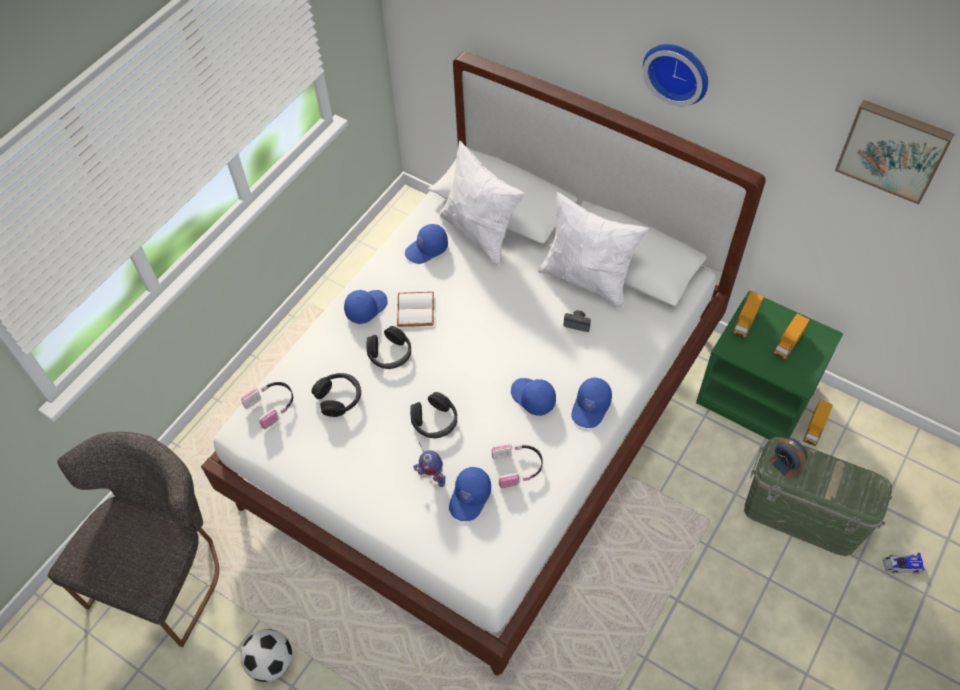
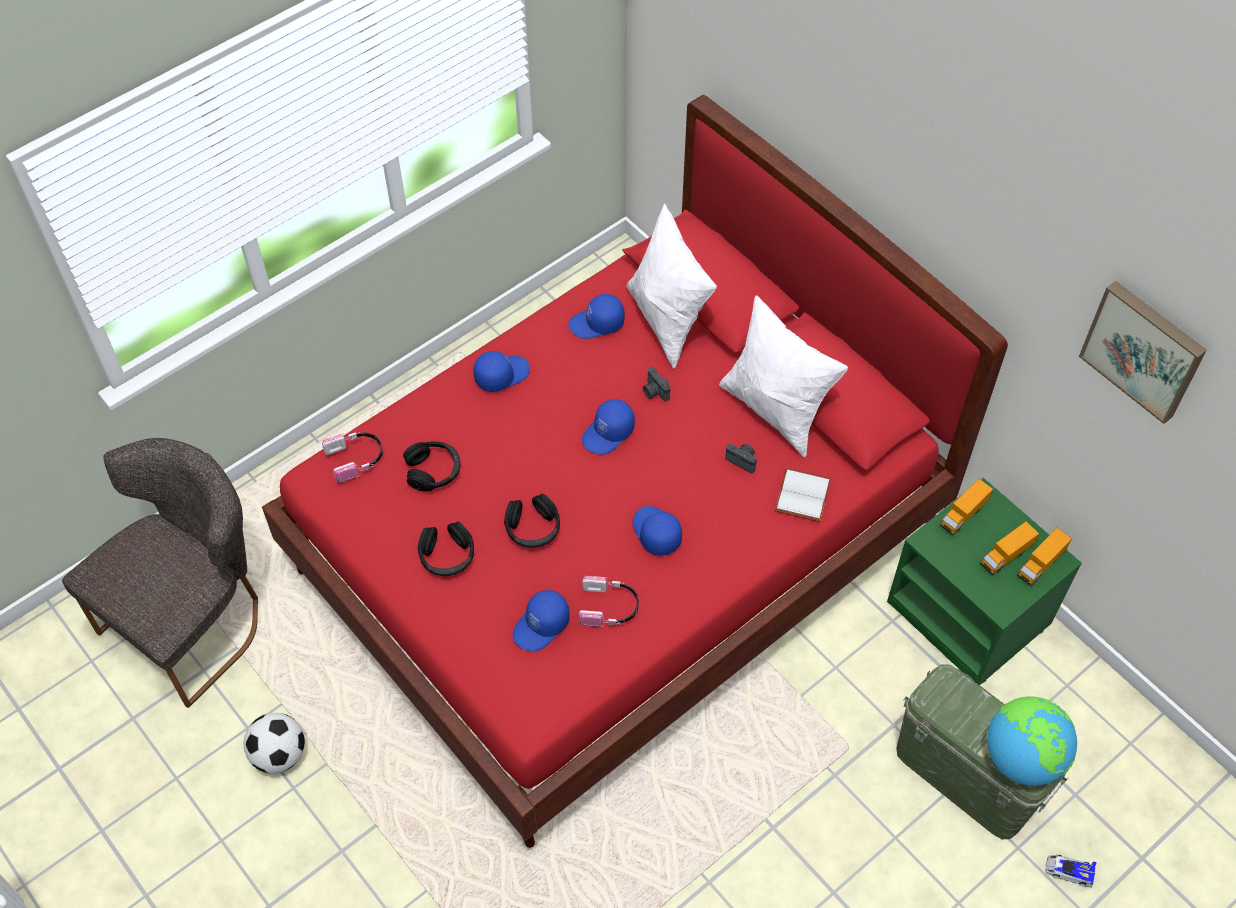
camera: 15 degrees right, 0 degrees up
white bed [201,51,766,676] -> red bed [262,95,1008,848]
black headphones [367,326,411,369] -> black headphones moved to [418,521,474,576]
white book [397,292,434,327] -> white book moved to [775,468,831,522]
toy robot [413,442,445,487] -> none
blue cap [571,377,612,428] -> blue cap moved to [582,399,635,455]
wall clock [643,44,708,106] -> none
alarm clock [768,438,808,480] -> none
toy truck [803,400,833,446] -> toy truck moved to [1017,528,1072,586]
none -> camera [643,367,670,402]
none -> globe [987,696,1077,786]

